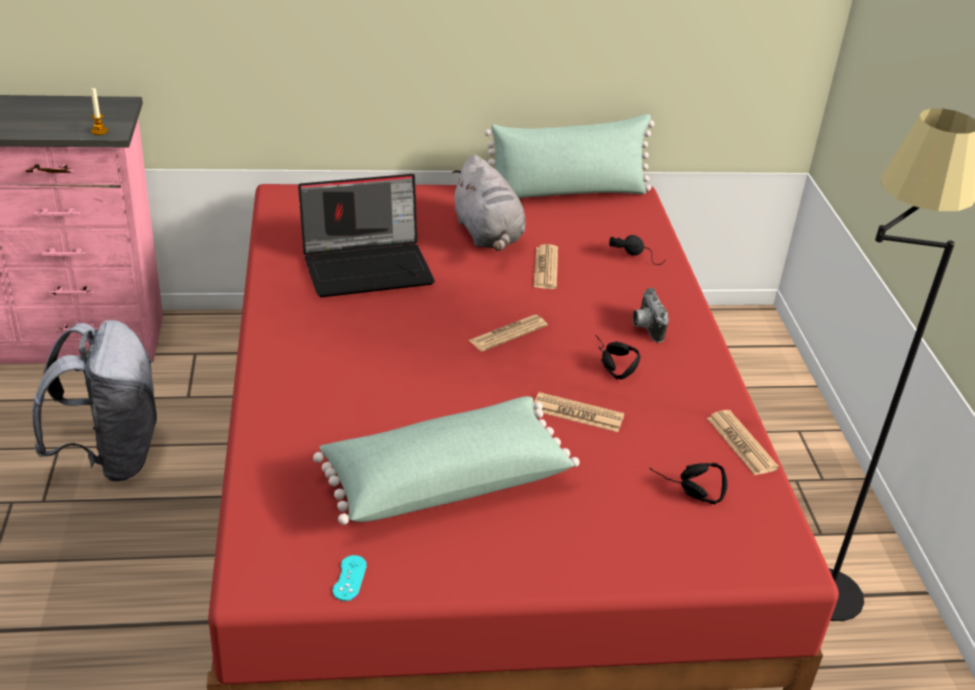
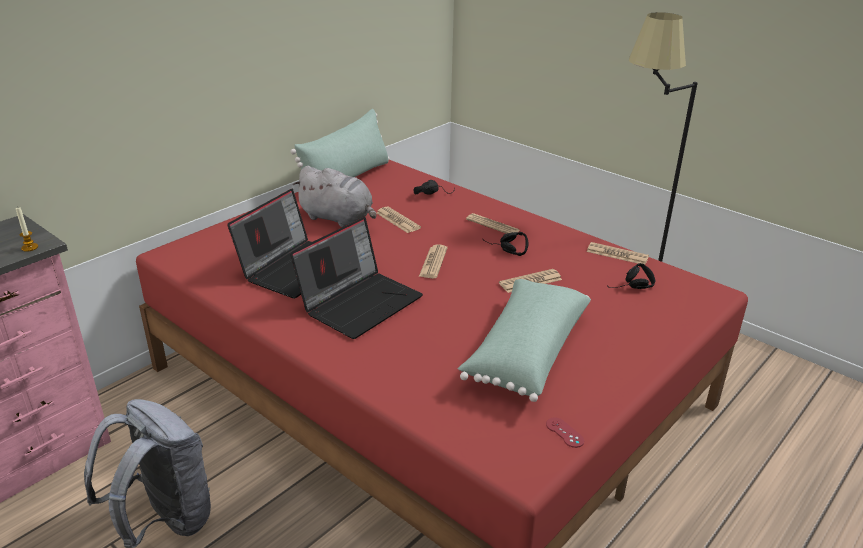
camera: 40 degrees left, 5 degrees down
turquoise game controller [333,555,367,601] -> red game controller [546,418,584,448]
camera [632,287,669,343] -> newspaper [466,213,520,234]
none -> laptop [290,217,423,339]

